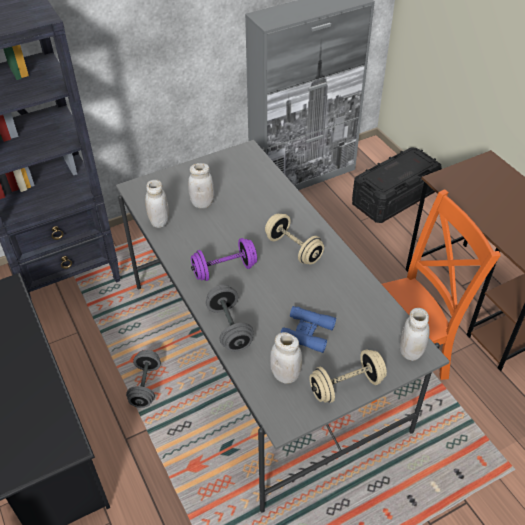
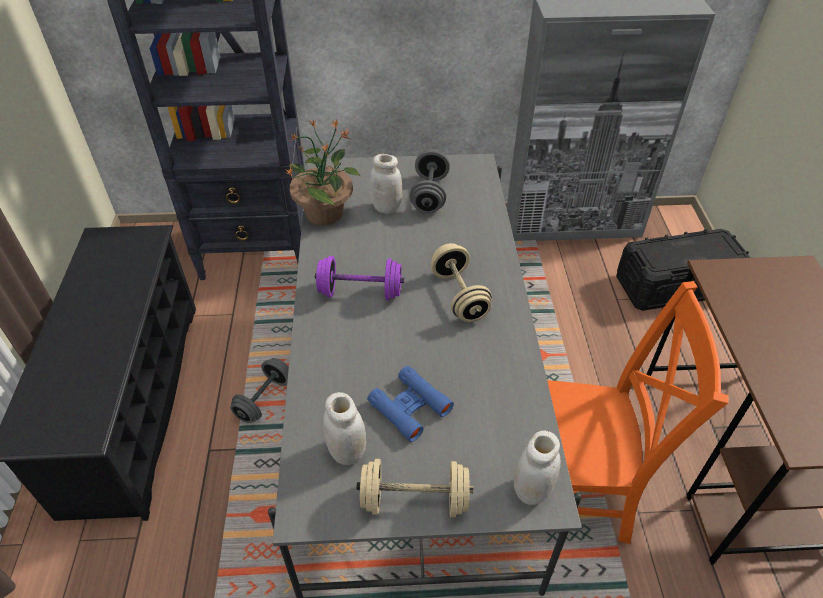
camera: 25 degrees right, 0 degrees up
white jar [145,180,169,228] -> potted plant [286,120,360,226]
grey dumbbell [206,285,254,352] -> grey dumbbell moved to [410,149,450,214]

